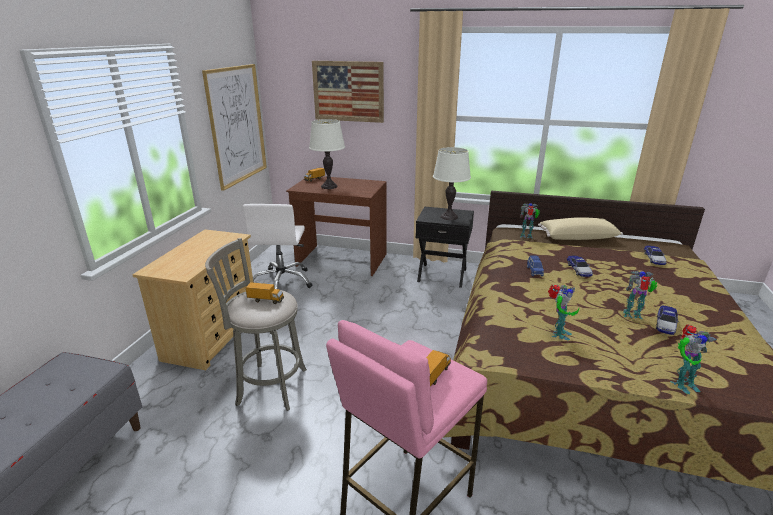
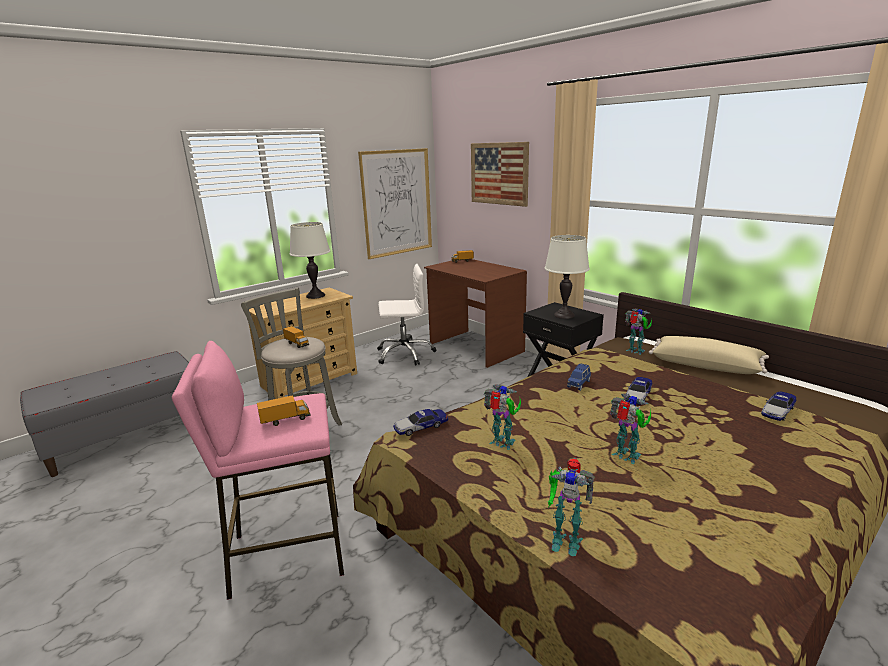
camera: 35 degrees right, 5 degrees down
white office chair [243,204,312,289] -> white office chair turned 135 degrees counterclockwise [377,264,436,365]
white table lamp [309,119,345,189] -> white table lamp moved to [289,222,330,299]
toy robot [548,285,579,340] -> toy robot turned 120 degrees counterclockwise [483,385,521,450]
toy car [656,306,679,335] -> toy car moved to [393,409,448,436]

